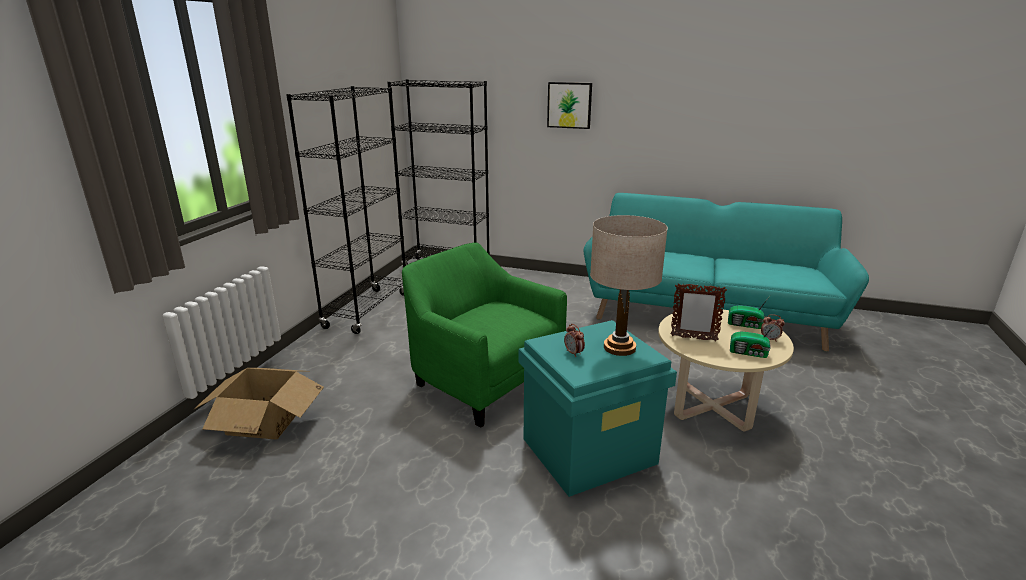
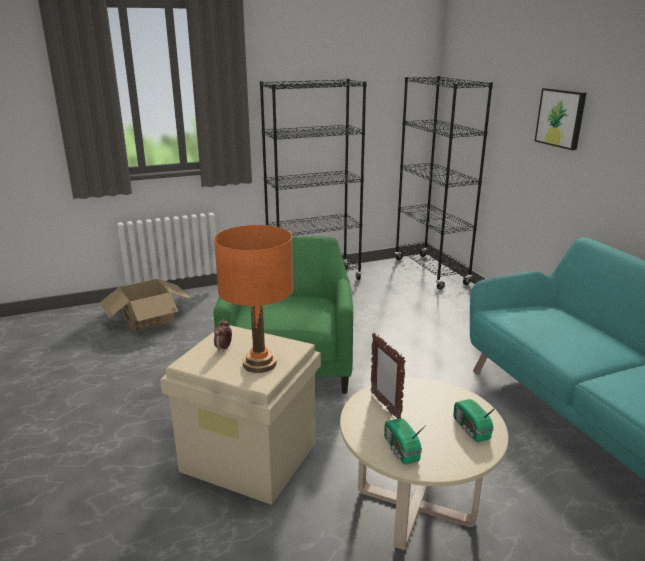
camera: 50 degrees right, 0 degrees up
turquoise storage box [518,320,677,497] -> beige storage box [160,325,321,505]
beige table lamp [590,215,668,356] -> orange table lamp [214,225,293,373]
alarm clock [761,314,785,342] -> none

